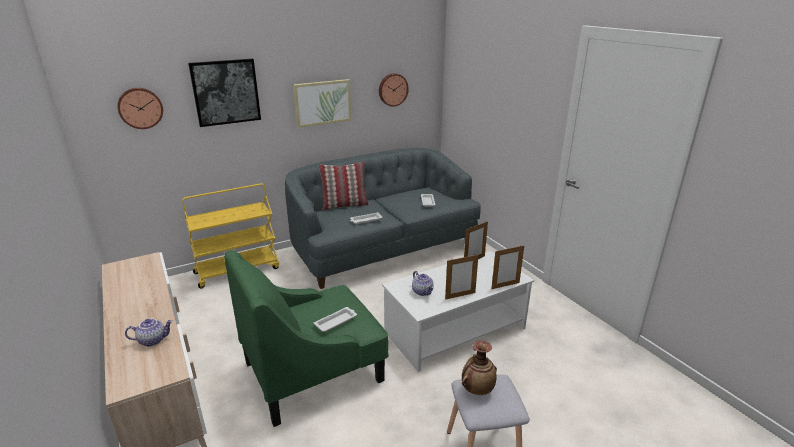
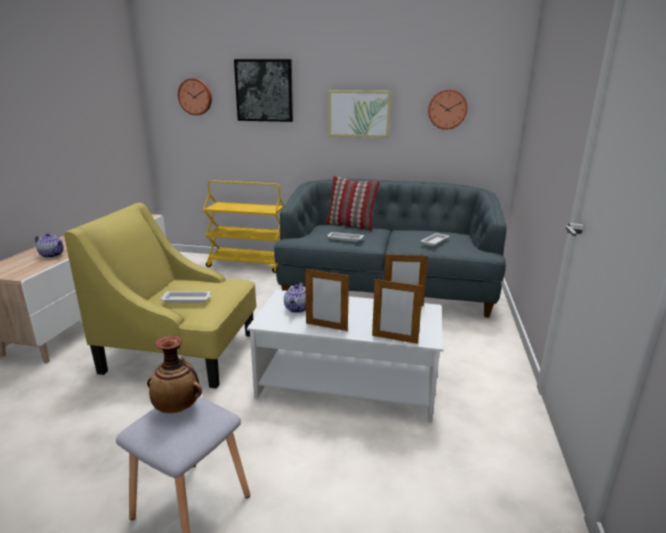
camera: 40 degrees right, 5 degrees down
green armchair [224,250,389,427] -> yellow armchair [64,203,256,389]

